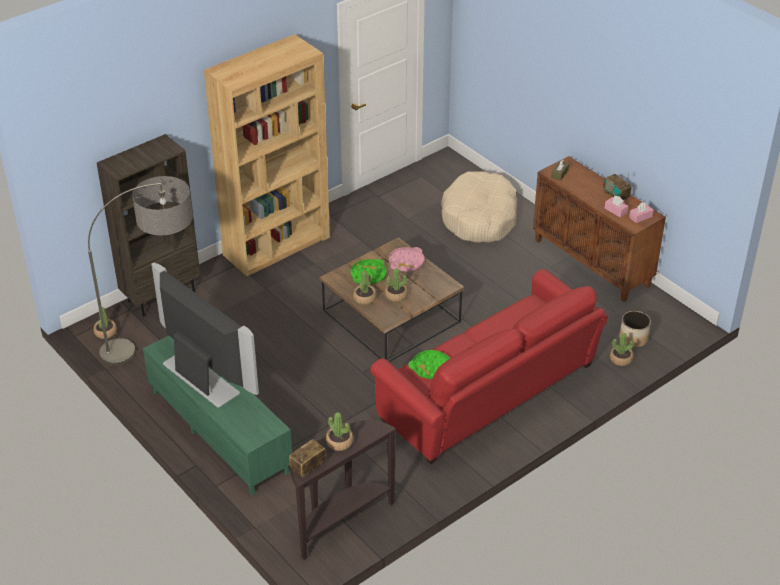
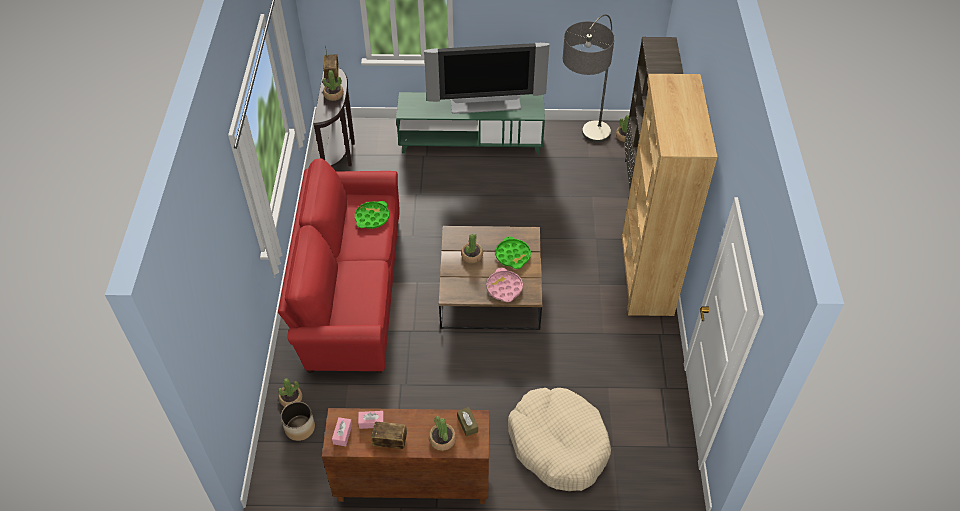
camera: 130 degrees right, 10 degrees up
potted plant [353,271,376,305] -> potted plant moved to [429,416,456,451]

